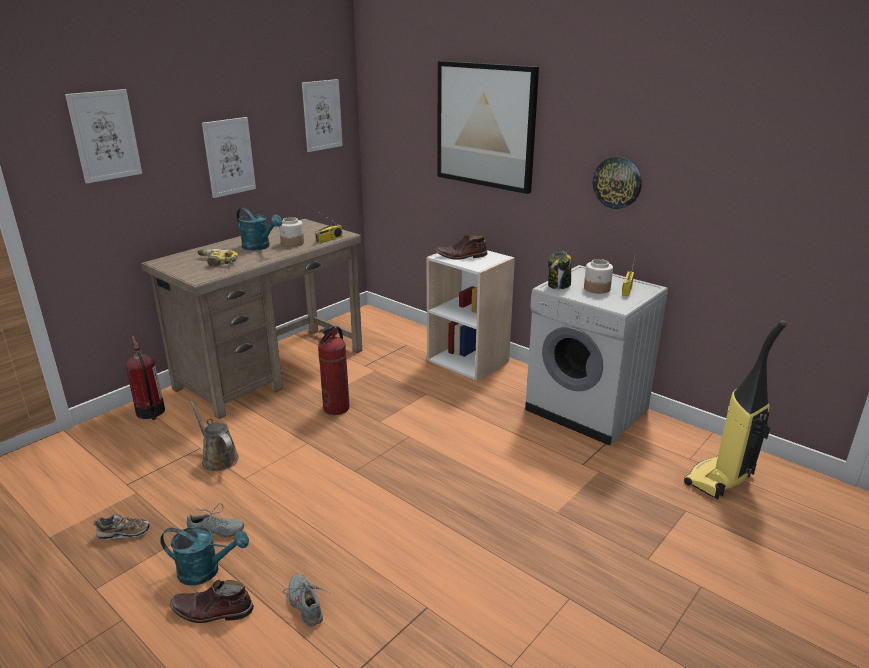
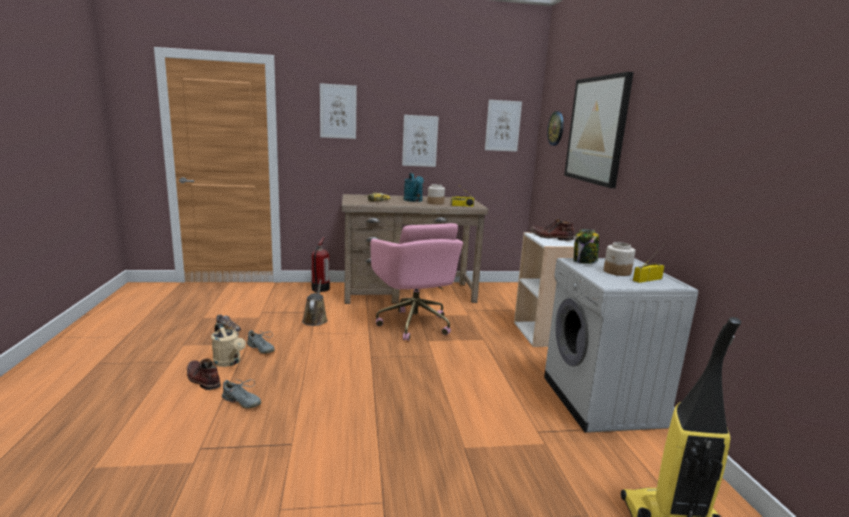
camera: 40 degrees right, 10 degrees down
turquoise watering can [160,526,249,586] -> beige watering can [211,323,246,367]
grey shoe [283,574,329,626] -> grey shoe turned 105 degrees clockwise [221,379,261,409]
fire extinguisher [318,326,350,415] -> pink office chair [370,223,463,341]
wall clock [593,157,642,209] -> wall clock moved to [547,111,564,146]

